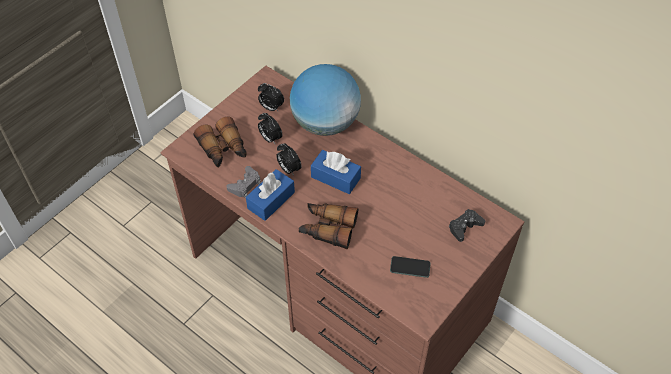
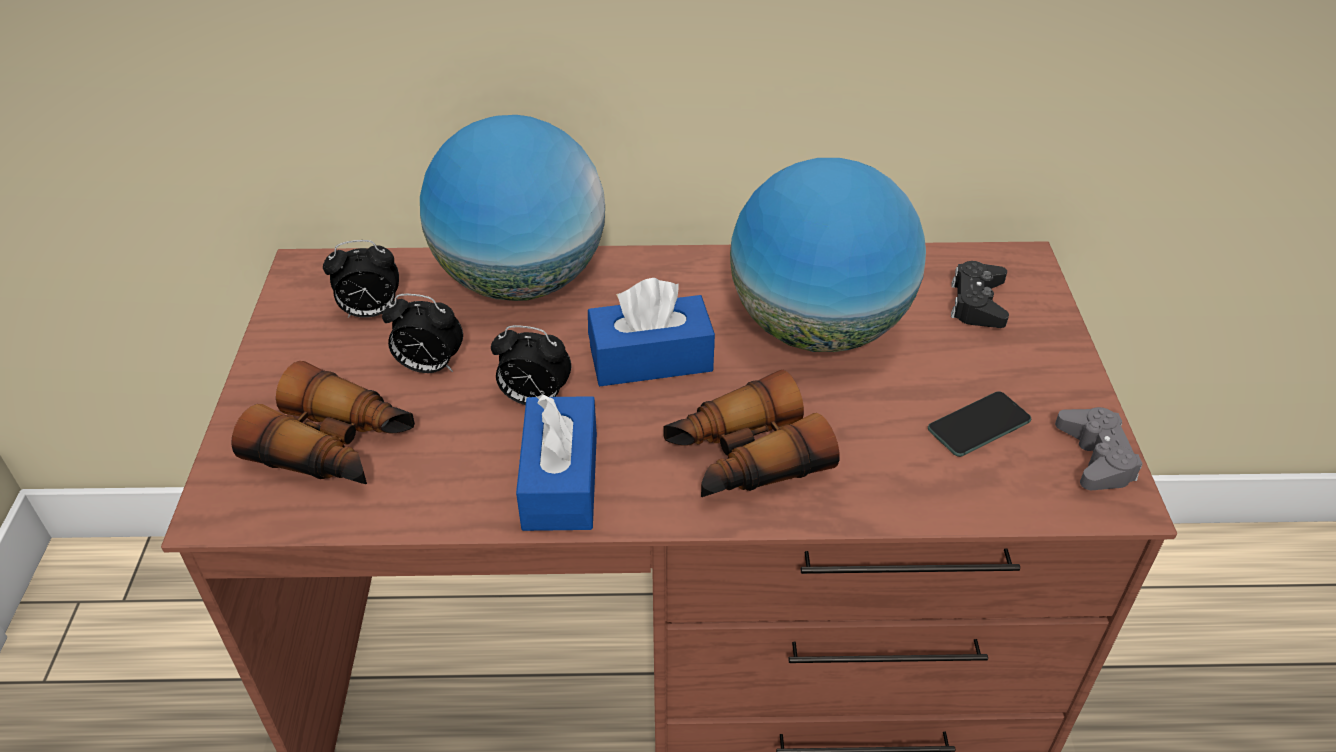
camera: 40 degrees left, 10 degrees down
grey game controller [226,166,261,198] -> grey game controller moved to [1055,407,1142,490]
none -> globe [730,158,926,352]

